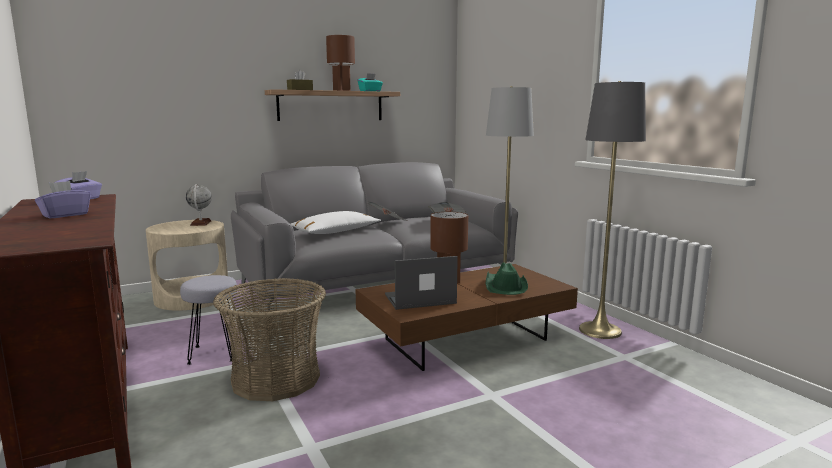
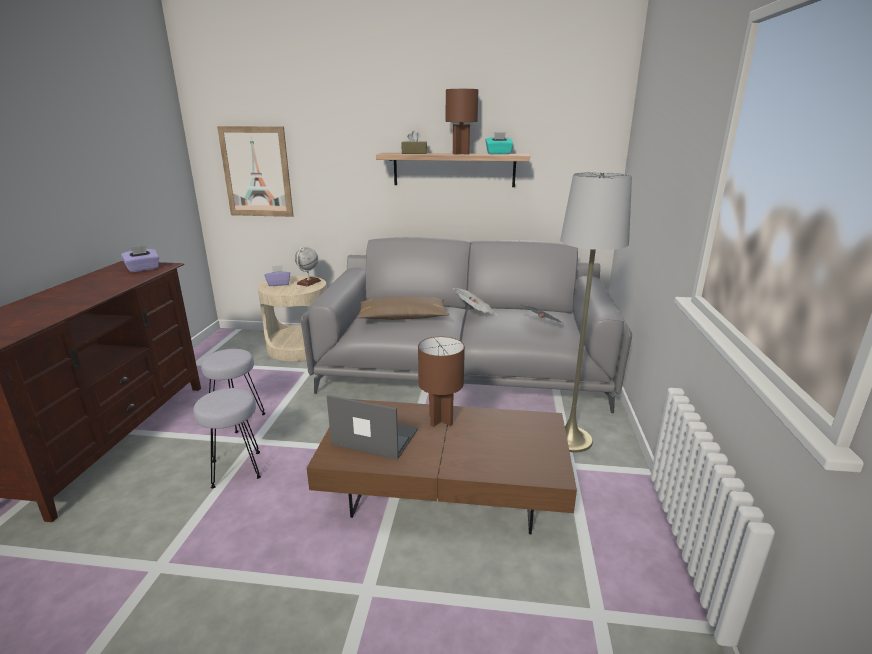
camera: 35 degrees right, 10 degrees up
purple tissue box [35,181,91,218] -> purple tissue box moved to [265,265,290,286]
basket [213,278,326,401] -> grey stool [194,388,261,488]
white pillow [291,211,381,234] -> brown pillow [357,296,449,320]
green hat [485,262,528,295] -> none
grey floor lamp [579,81,646,339] -> none
none -> picture [217,126,293,217]

